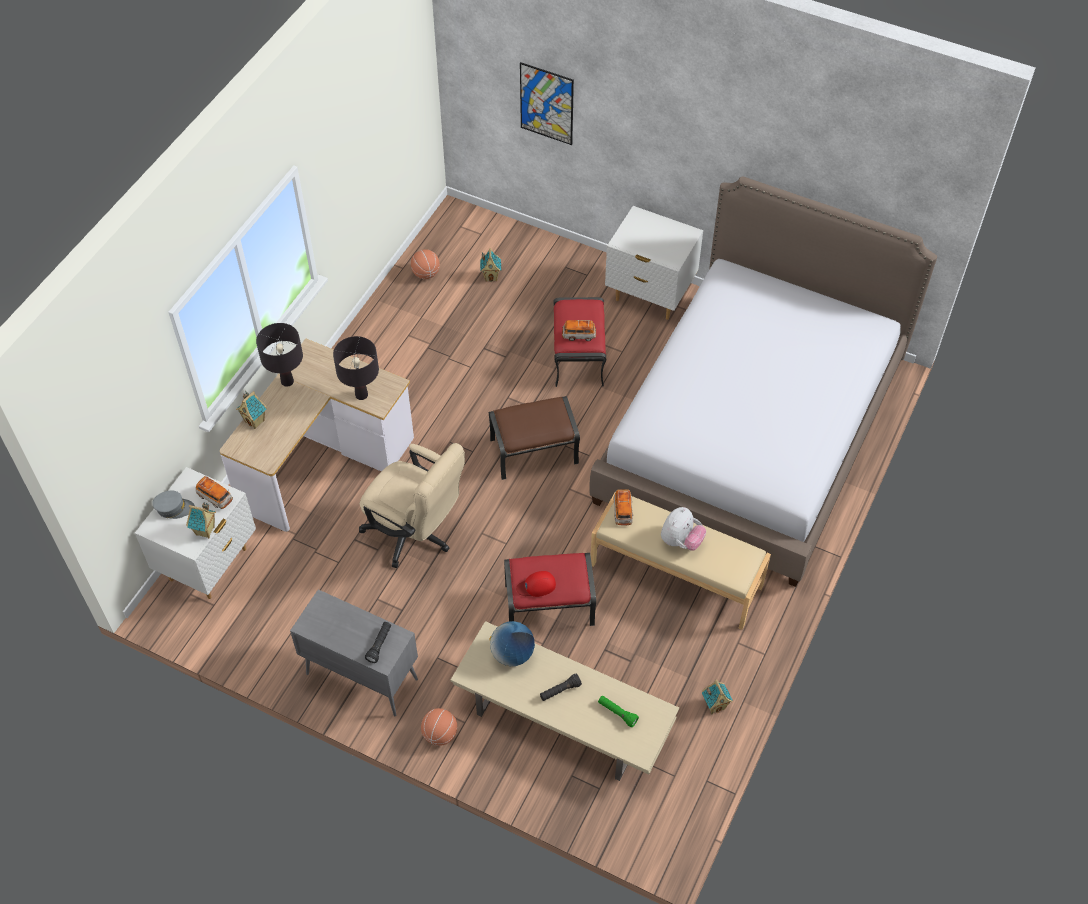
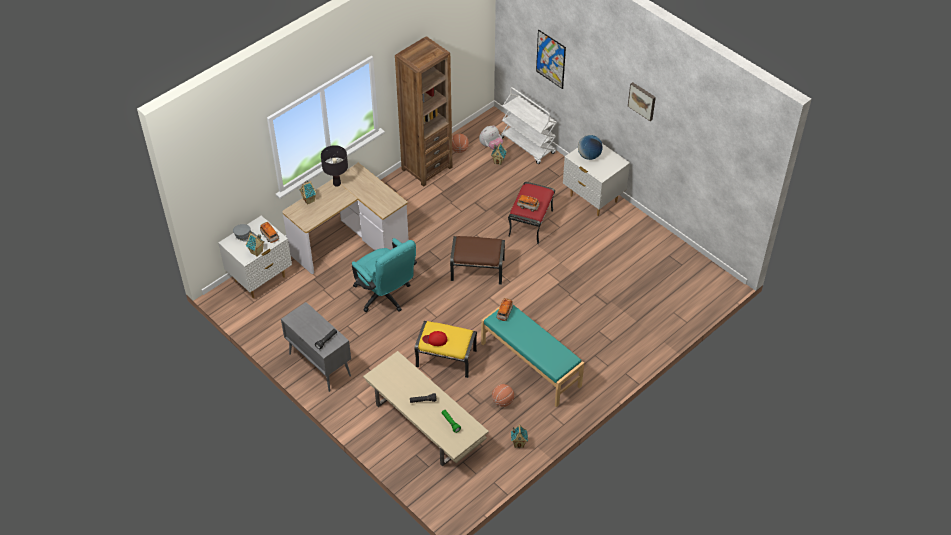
camera: 20 degrees right, 5 degrees down
black table lamp [333,336,379,400] -> none
beige office chair [359,443,465,568] -> turquoise office chair [352,238,417,312]
basketball [421,708,457,746] -> basketball moved to [492,384,514,407]
globe [489,621,535,666] -> globe moved to [578,135,603,160]
red ottoman [504,553,596,626] -> yellow ottoman [414,321,477,378]
bed [589,176,937,587] -> none
beige bench [591,491,771,630] -> turquoise bench [481,305,584,407]
plush toy [661,507,706,551] -> plush toy moved to [479,125,503,150]
none -> brown bookcase [395,36,452,187]
none -> white cart [501,87,557,164]
none -> picture [628,82,656,121]

